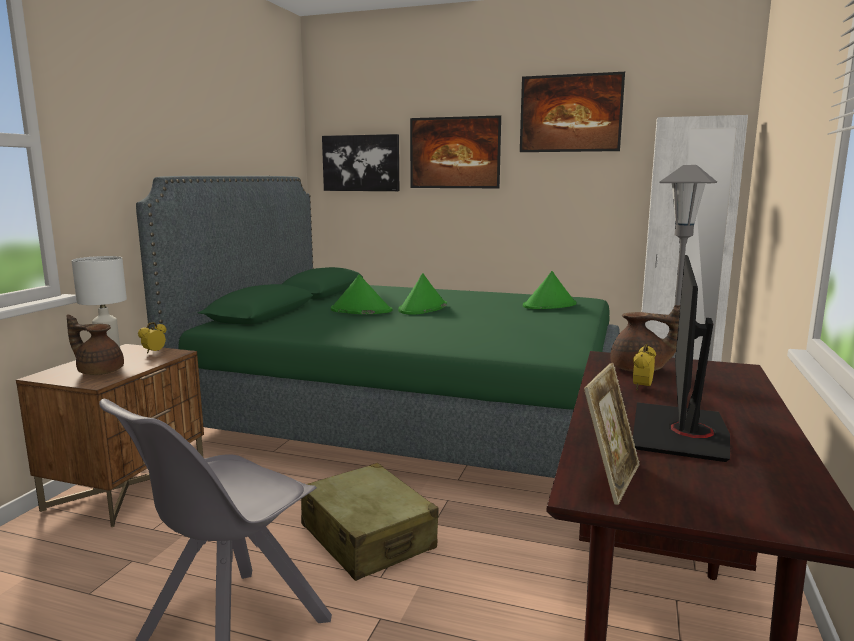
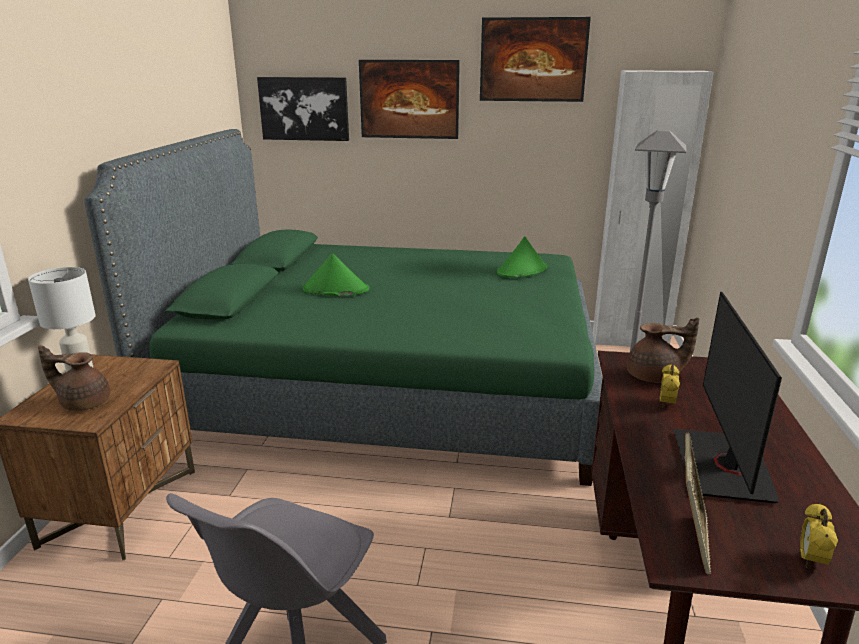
camera: 10 degrees left, 10 degrees up
alarm clock [138,322,166,354] -> alarm clock moved to [800,503,838,568]
beige suitcase [301,463,439,581] -> none
green hat [398,273,447,315] -> none

